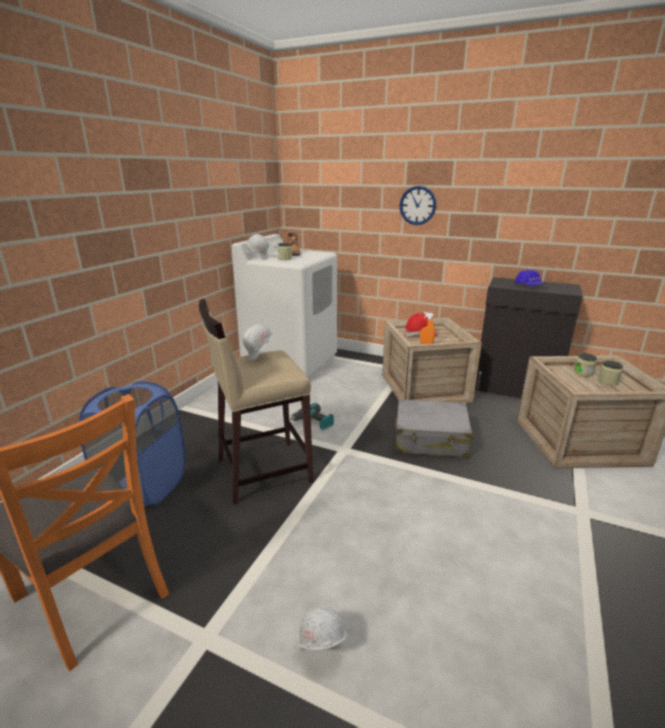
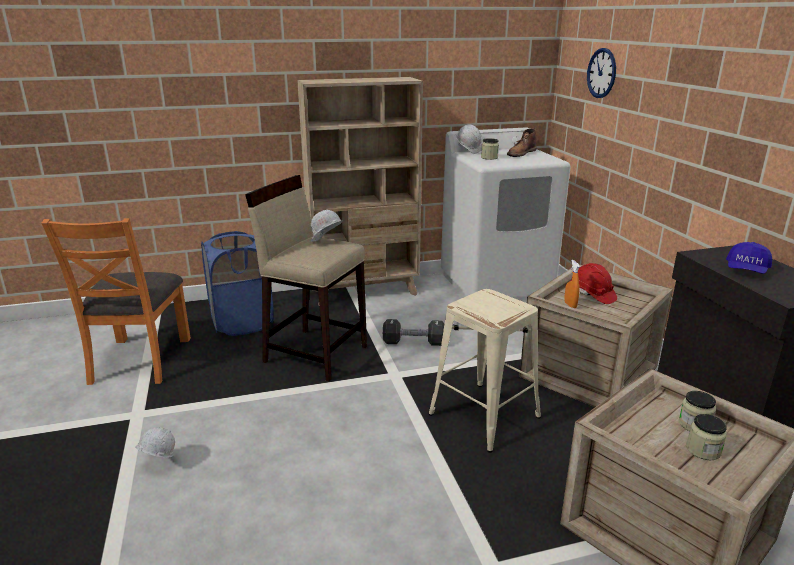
camera: 50 degrees right, 0 degrees up
power drill [290,403,334,430] -> black dumbbell [383,319,444,346]
grey suitcase [395,399,474,458] -> beige stool [429,289,541,453]
wall clock [399,186,436,225] -> wall clock moved to [587,48,616,98]
none -> beige bookcase [297,77,423,306]

